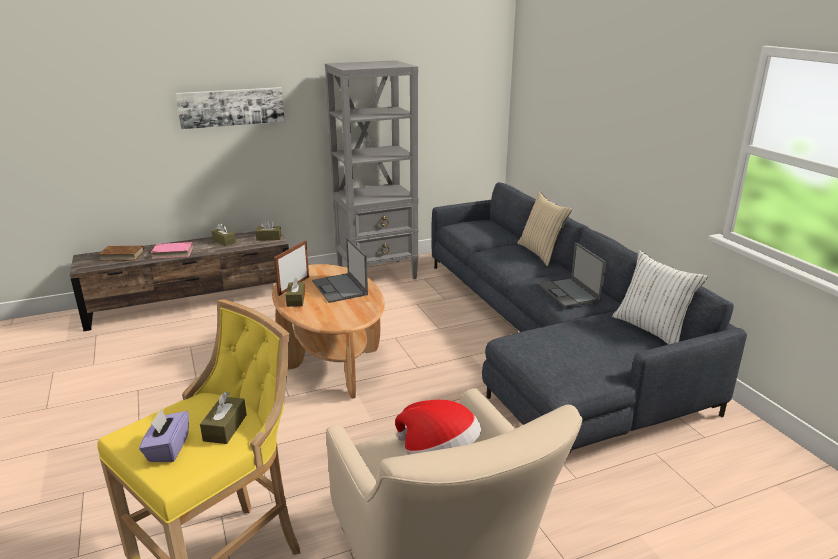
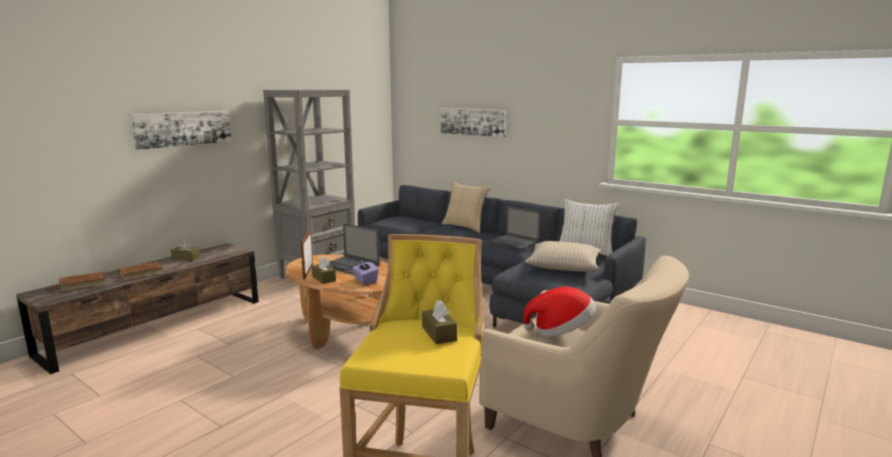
camera: 30 degrees left, 10 degrees down
purple tissue box [139,409,189,462] -> purple tissue box moved to [352,260,379,285]
pink book [149,242,193,259] -> brown book [113,261,164,281]
brown tissue box [255,220,281,241] -> none
none -> picture [441,108,506,137]
none -> beige pillow [524,241,601,272]

